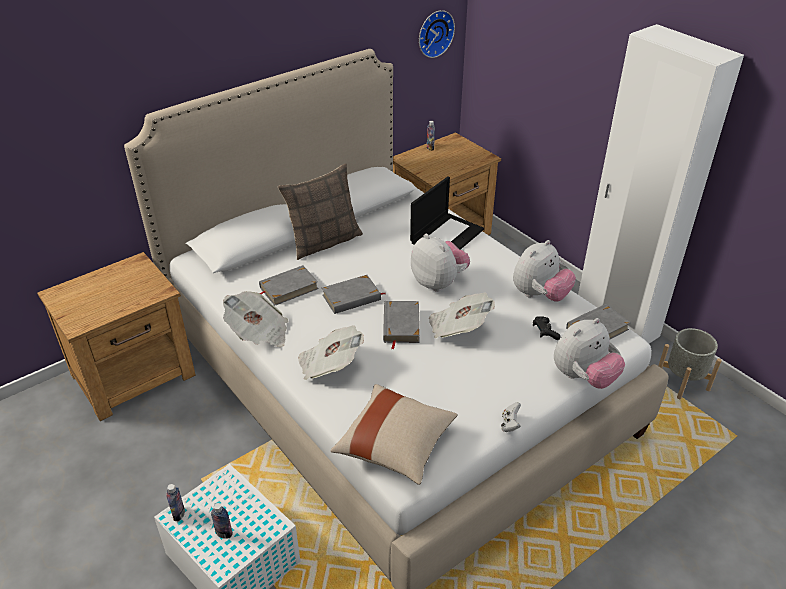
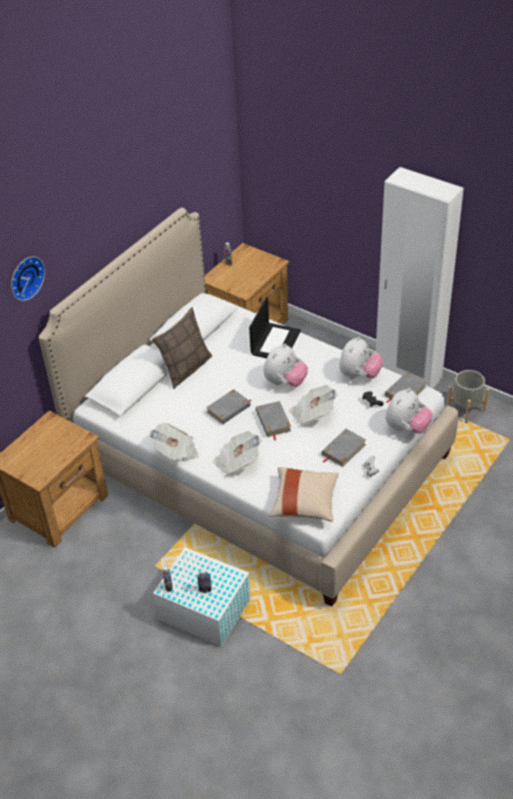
camera: 15 degrees left, 5 degrees up
grey book [259,265,319,306] -> grey book moved to [322,429,366,467]
plush toy [411,234,470,292] -> plush toy turned 90 degrees clockwise [264,343,308,387]
wall clock [419,10,455,58] -> wall clock moved to [11,257,45,301]

